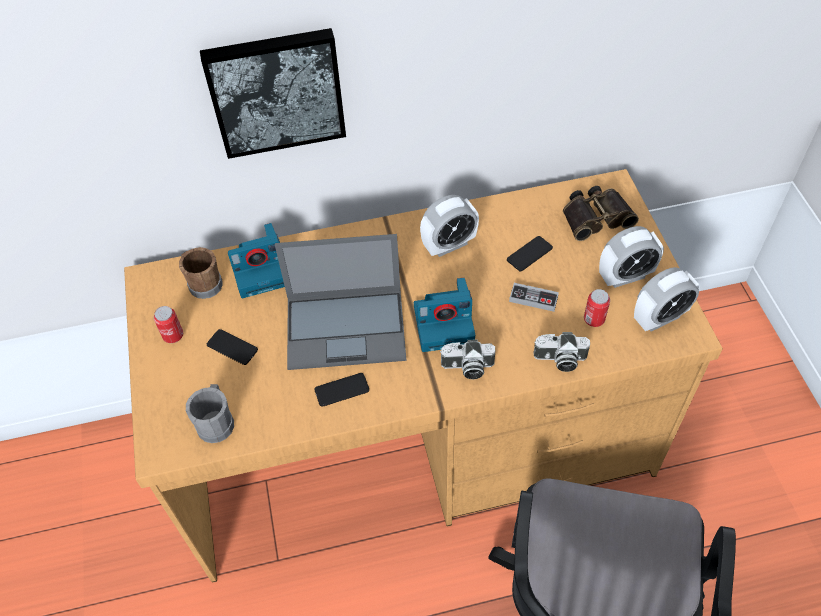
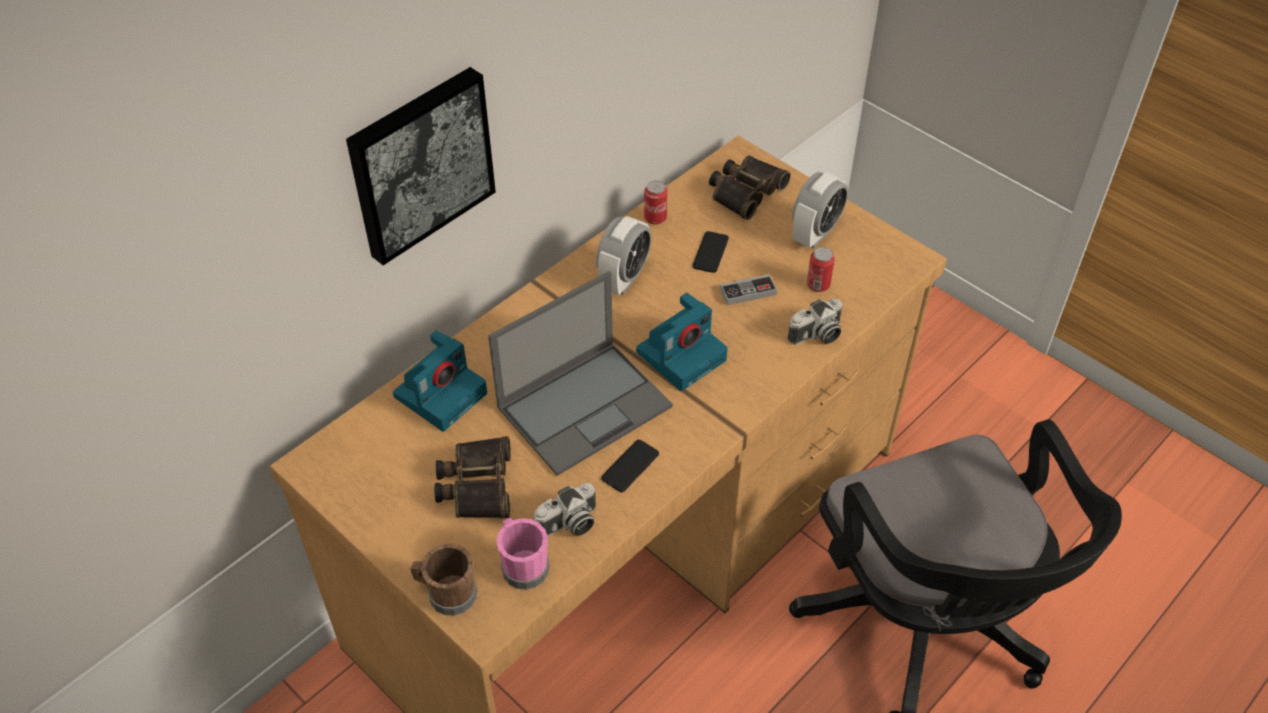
camera: 35 degrees left, 5 degrees down
can [154,306,183,343] -> can moved to [644,181,667,225]
brown mug [179,247,223,299] -> brown mug moved to [410,544,477,616]
grey mug [186,384,234,443] -> pink mug [496,518,549,590]
phone [207,329,258,365] -> binoculars [434,436,511,518]
camera [440,339,495,379] -> camera moved to [534,483,596,536]
alarm clock [634,267,700,331] -> none

